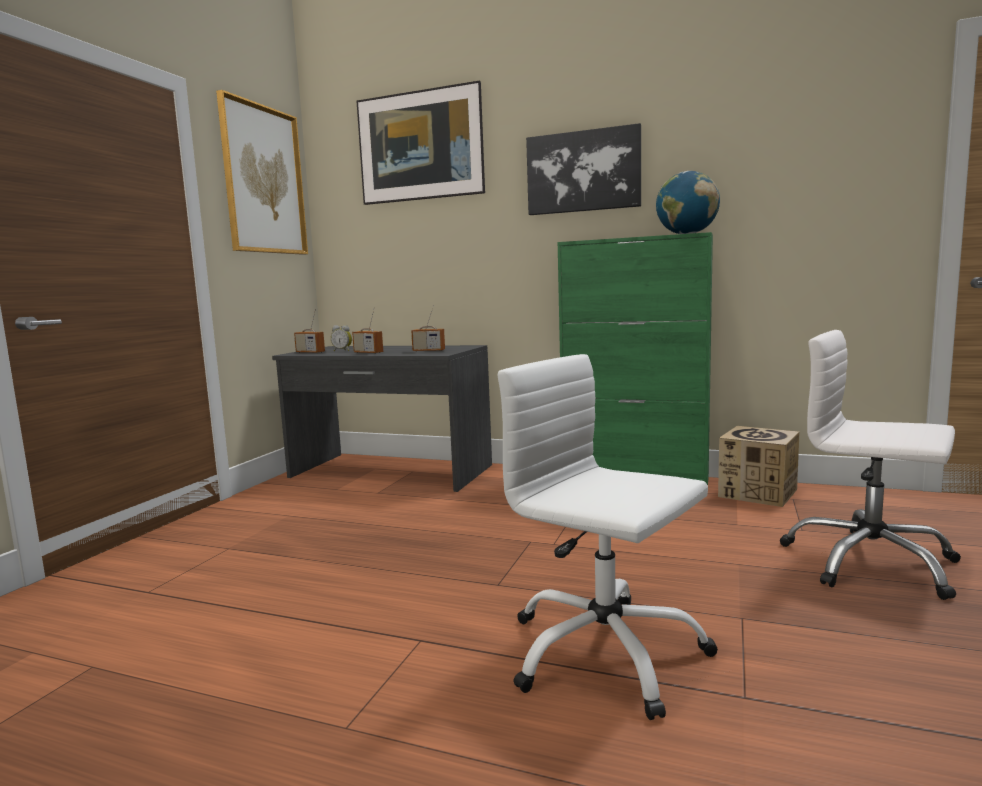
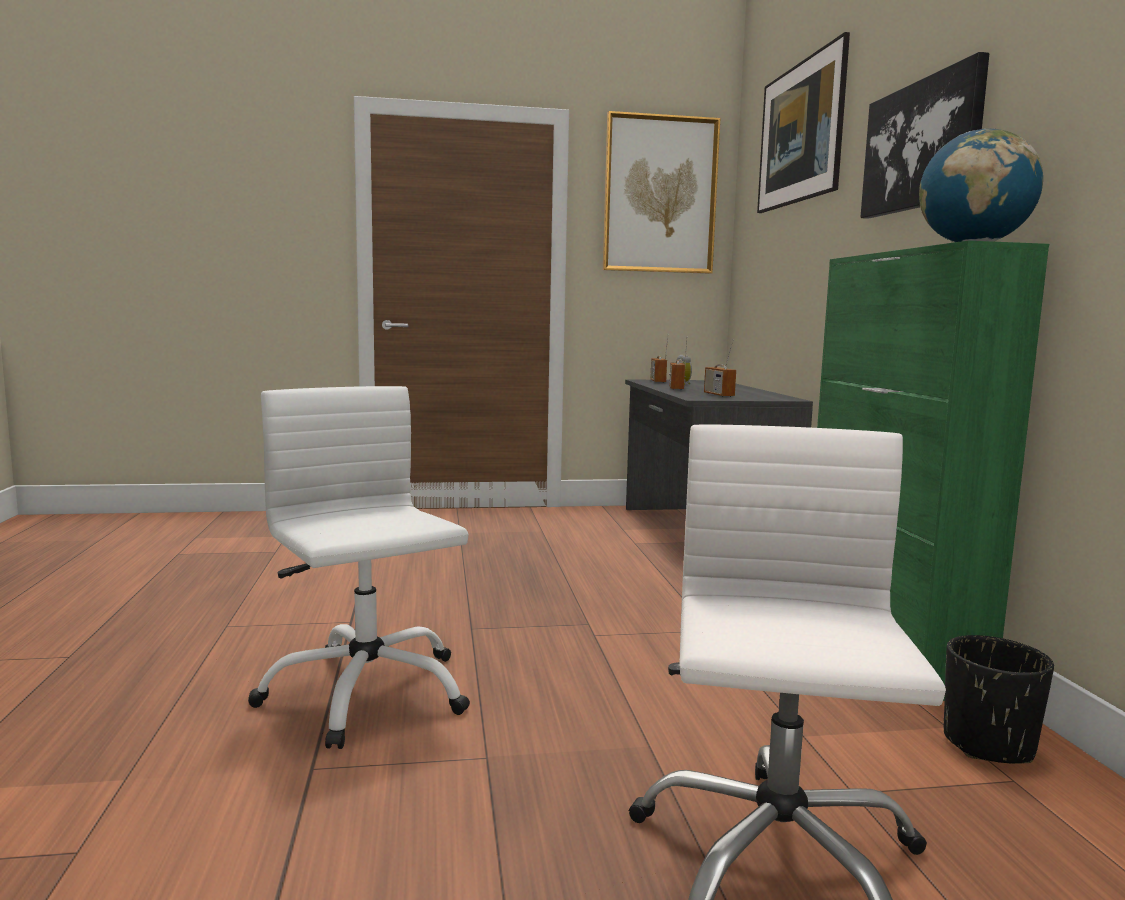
camera: 60 degrees right, 0 degrees up
white office chair [498,354,718,720] -> white office chair turned 45 degrees counterclockwise [248,386,470,749]
cardboard box [718,426,800,507] -> black planter [944,635,1054,763]

